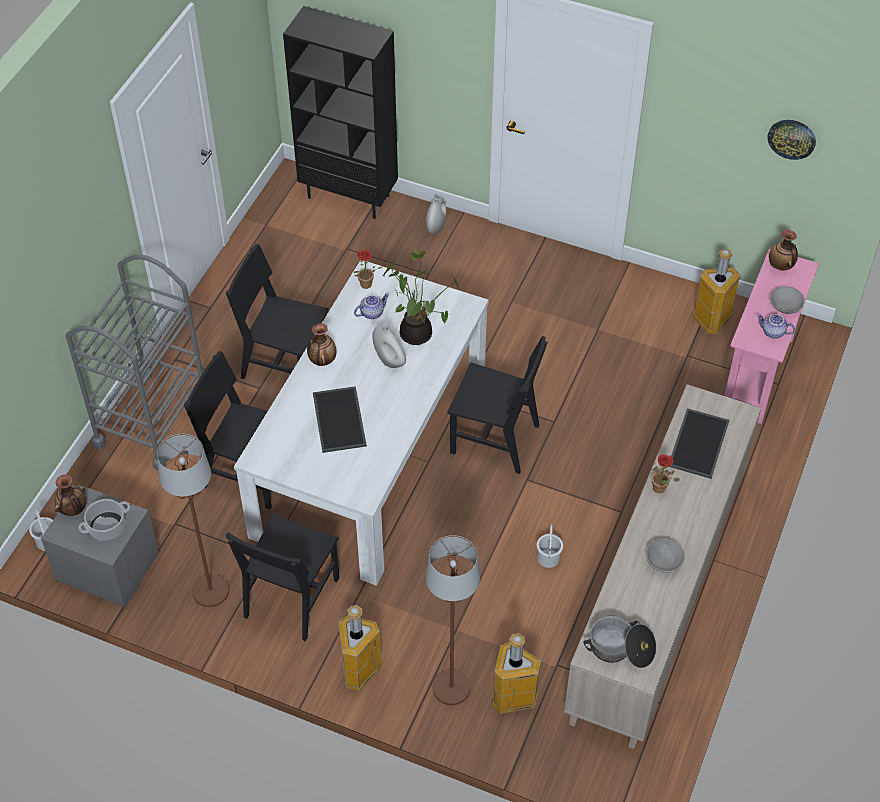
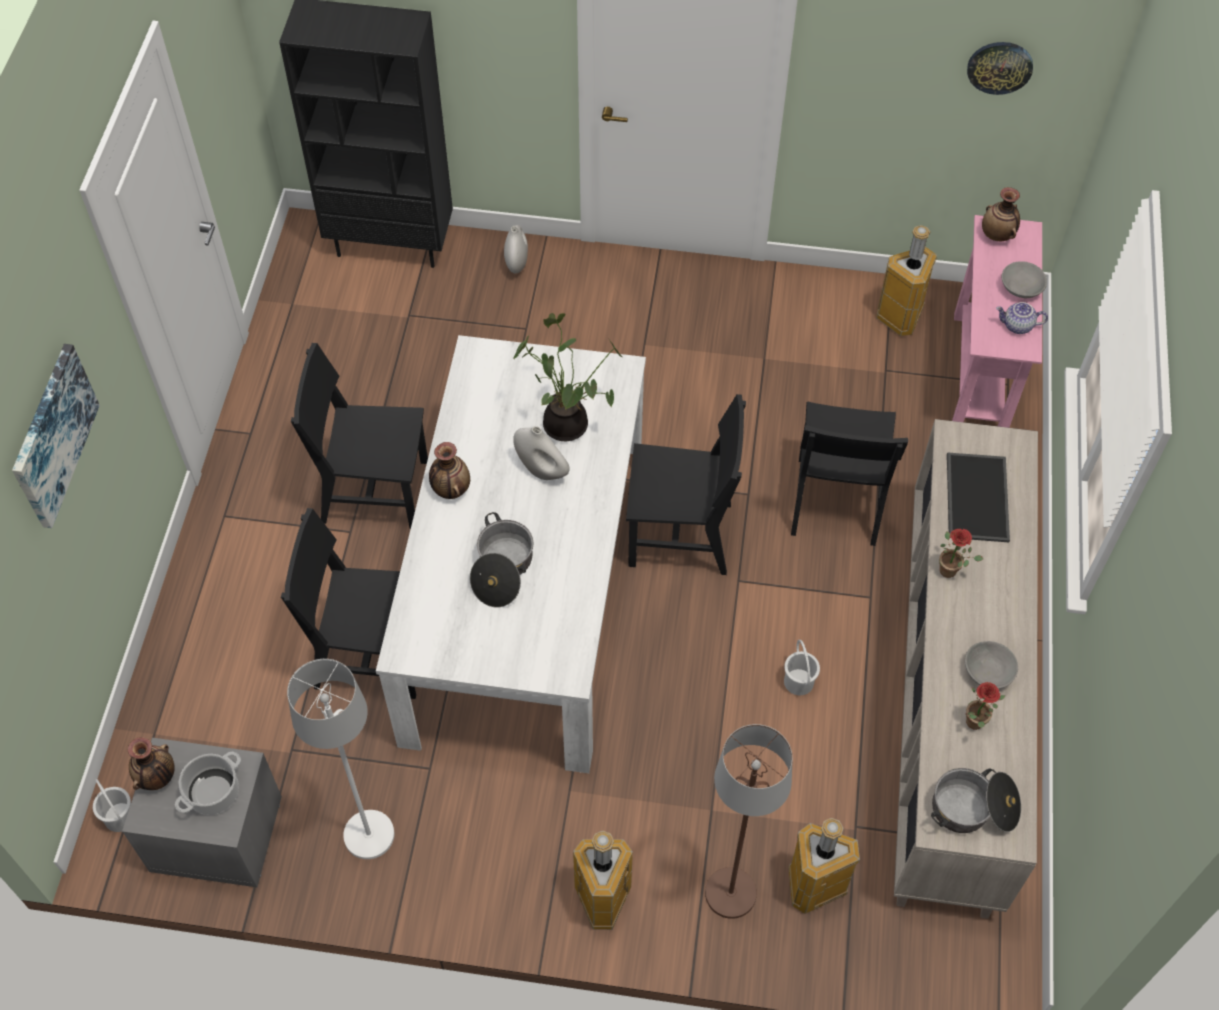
camera: 15 degrees left, 5 degrees up
grey cart [66,254,203,471] -> none
brown floor lamp [157,434,229,607] -> white floor lamp [287,659,394,859]
black chair [225,513,339,641] -> black chair moved to [791,401,908,546]
tray [313,386,367,453] -> cooking pot [470,512,533,607]
potted plant [353,249,382,289] -> potted plant moved to [966,682,1006,730]
teapot [354,294,389,319] -> none
none -> picture [12,344,100,528]

